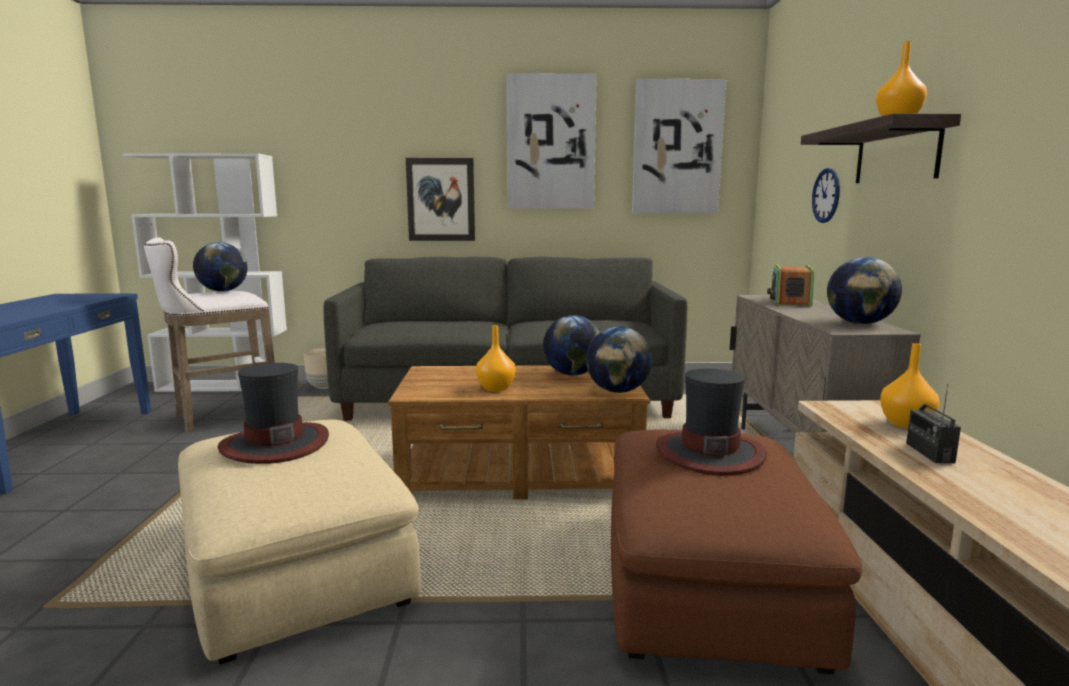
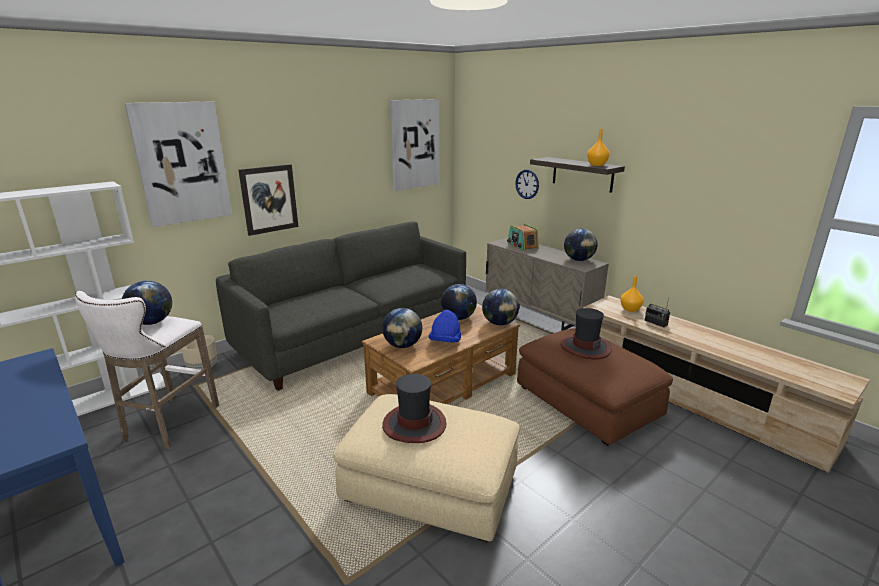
camera: 40 degrees left, 10 degrees up
orange vase [476,325,516,392] -> blue hat [428,310,461,342]
picture [506,73,597,209] -> picture moved to [125,101,232,227]
none -> globe [382,308,422,348]

